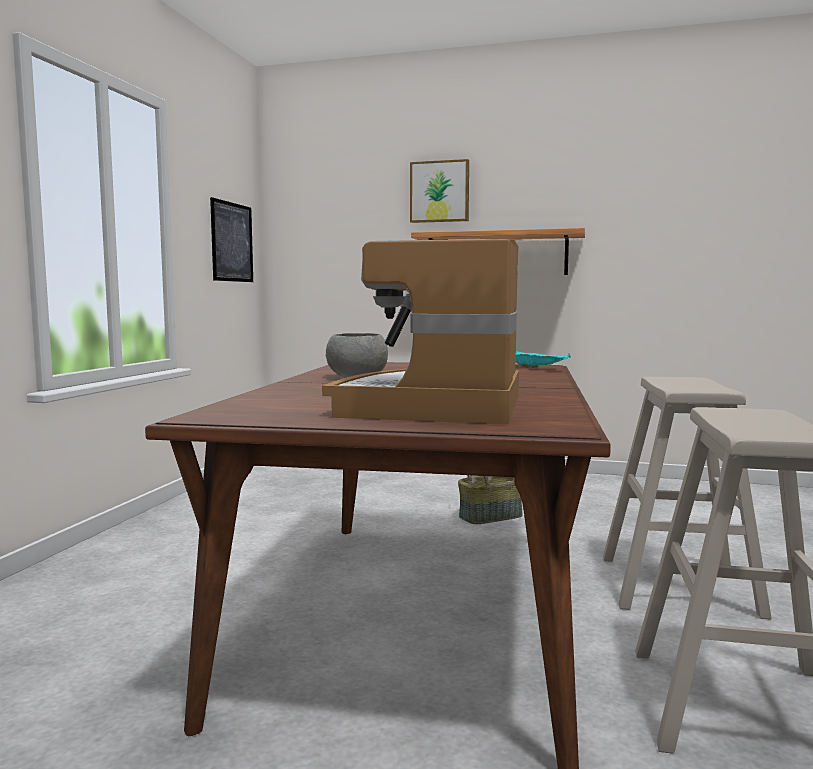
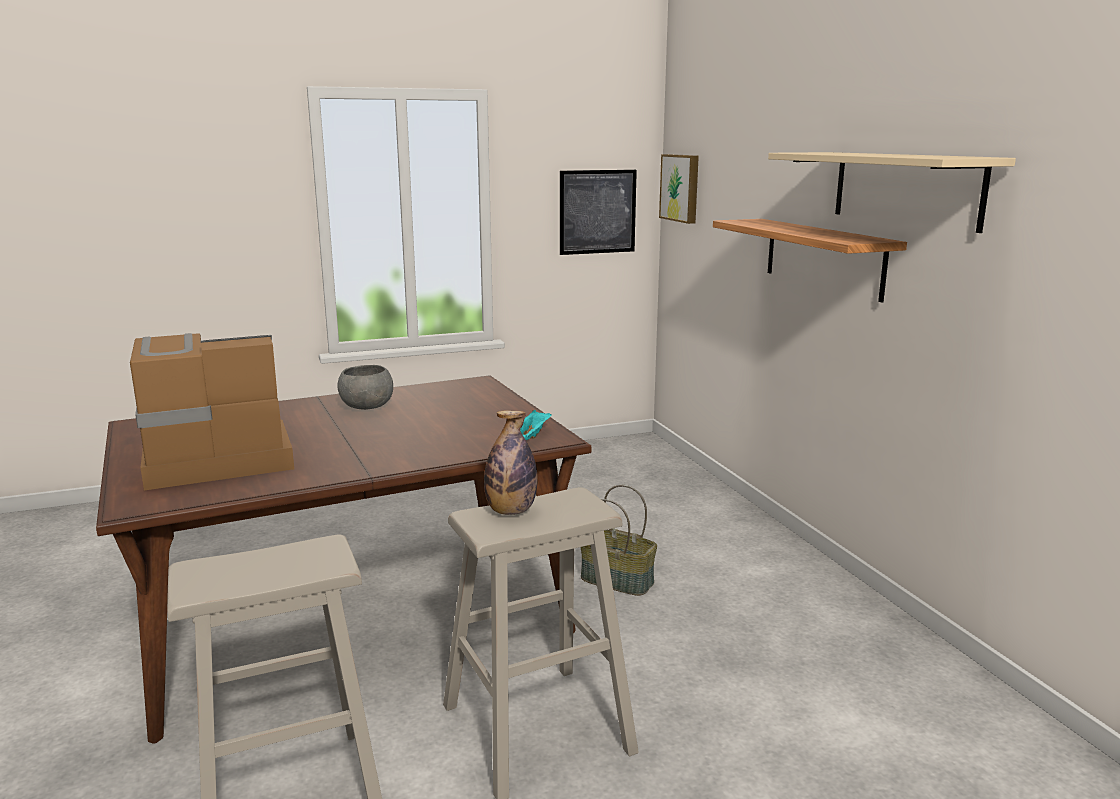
camera: 55 degrees right, 10 degrees up
picture [410,159,469,223] -> picture moved to [659,154,699,224]
none -> bottle [484,410,538,515]
none -> beige shelf [768,152,1016,233]

